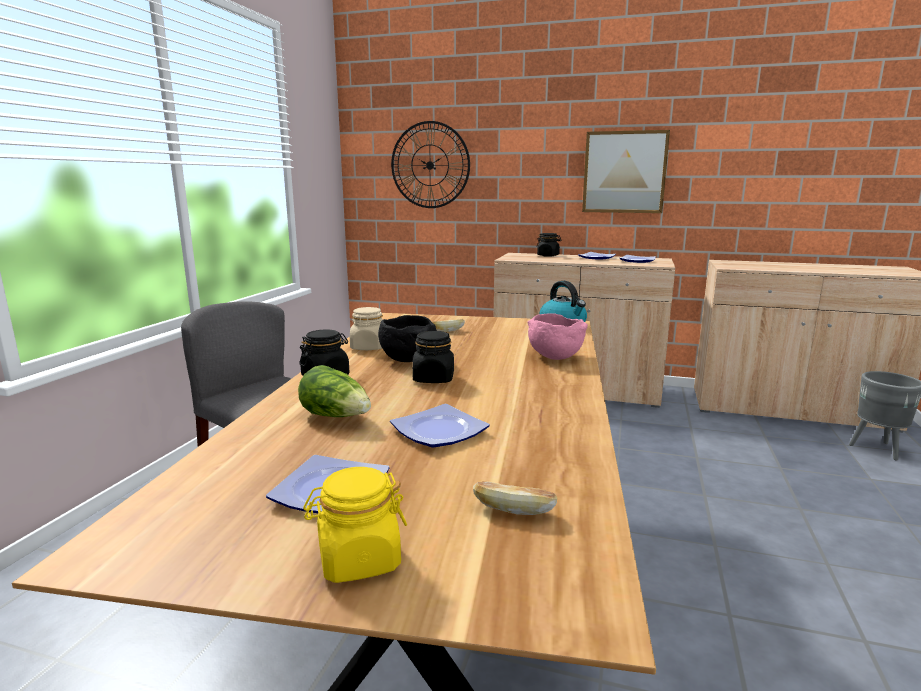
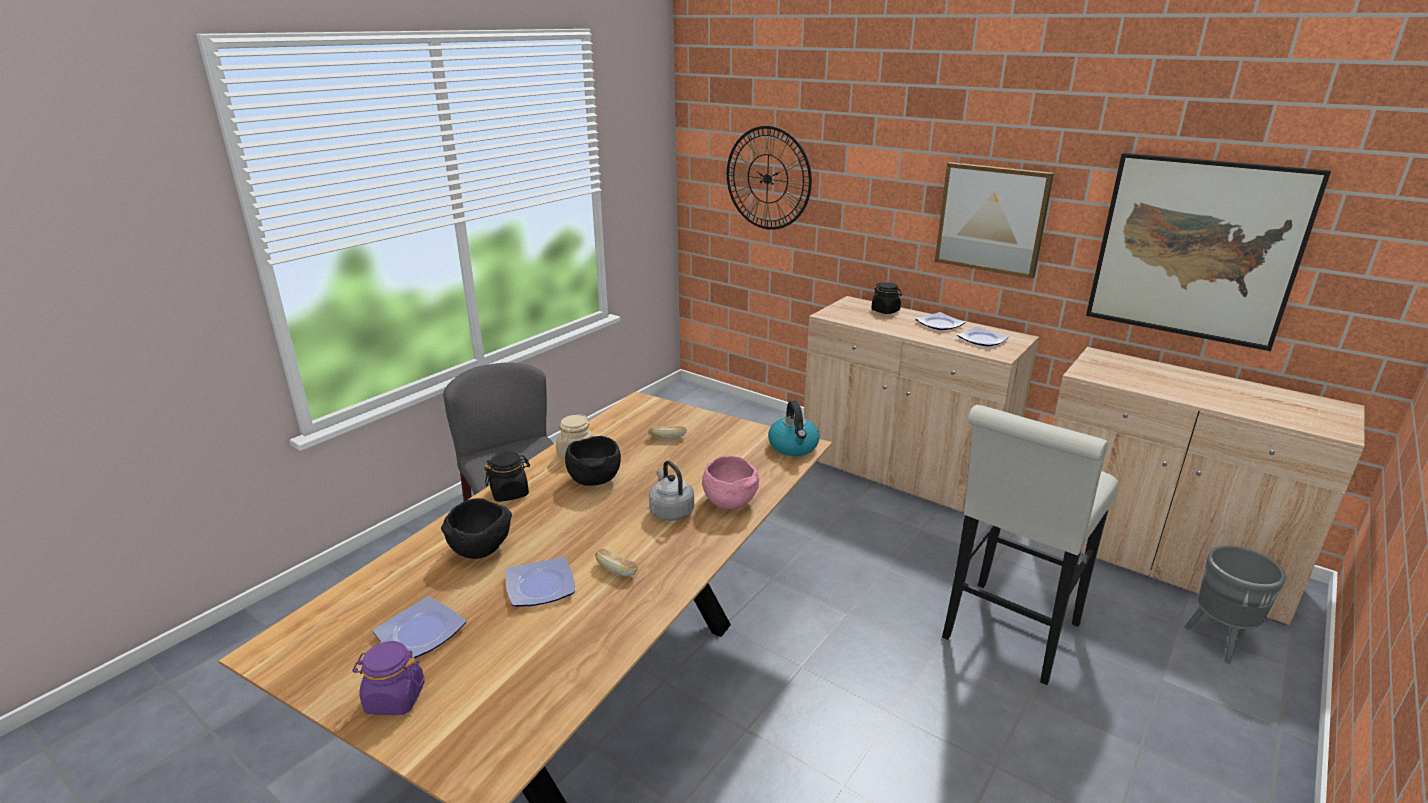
camera: 20 degrees right, 10 degrees up
lettuce [298,365,371,417] -> black bowl [441,498,512,559]
yellow jar [303,467,407,583] -> purple jar [352,641,425,715]
black jar [412,331,454,383] -> none
bread [473,481,557,515] -> bread moved to [595,549,638,576]
none -> grey kettle [649,461,694,521]
none -> white stool [942,405,1119,685]
none -> picture [1086,153,1331,351]

